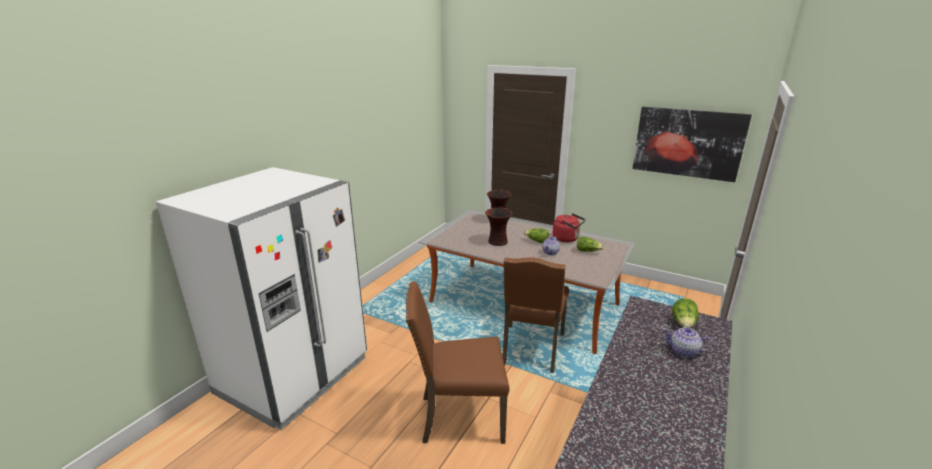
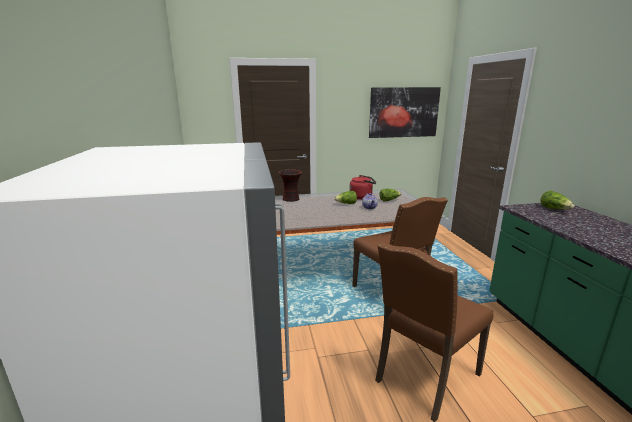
camera: 40 degrees left, 5 degrees down
vase [485,207,513,246] -> none
teapot [662,327,713,357] -> none

